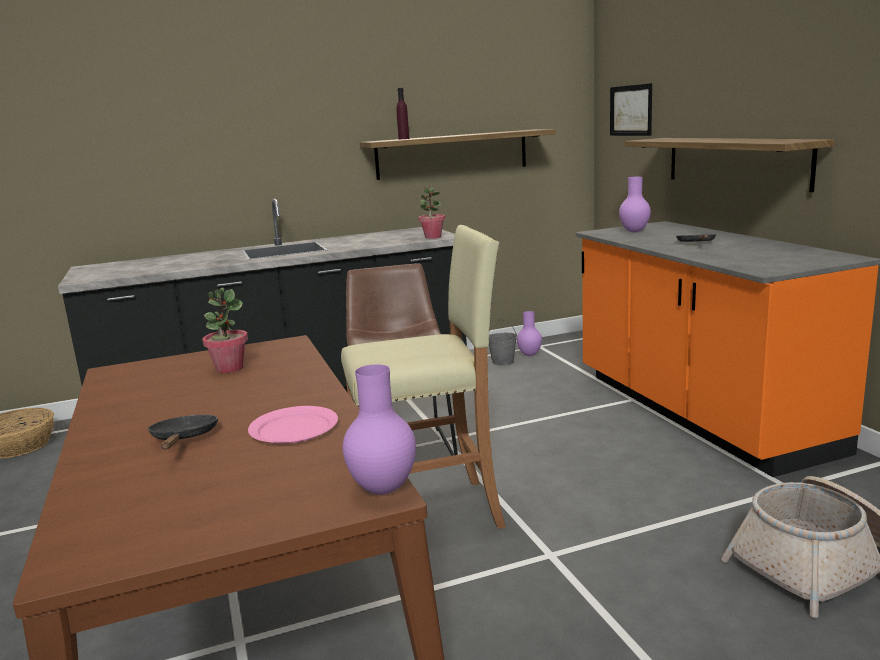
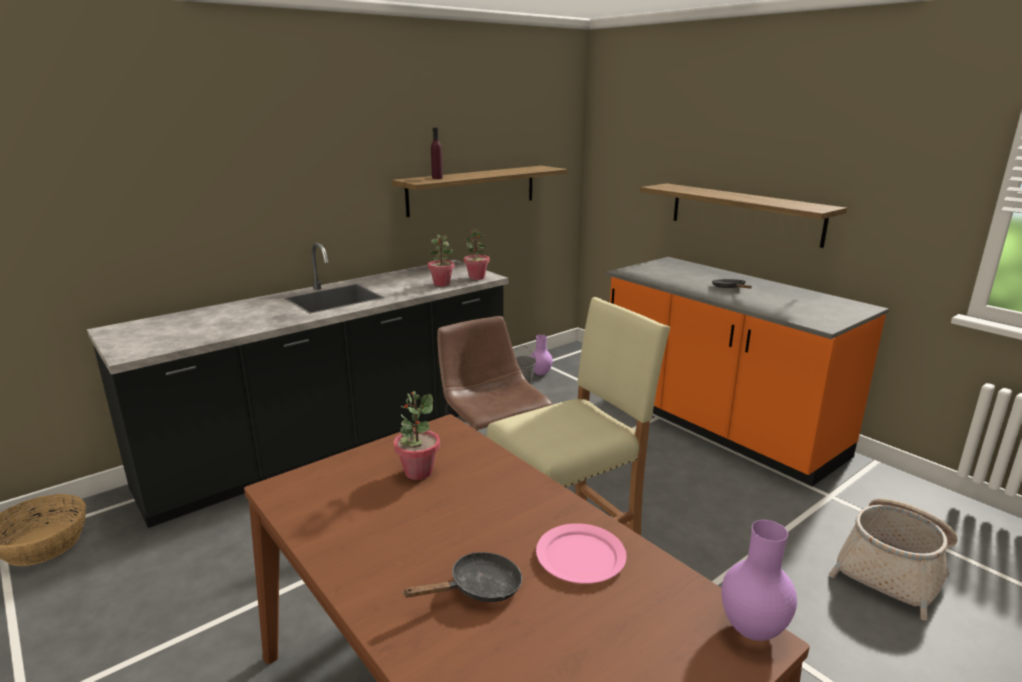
camera: 20 degrees left, 5 degrees up
black frying pan [148,415,218,450] -> black frying pan turned 90 degrees clockwise [402,552,522,602]
picture [610,83,652,136] -> none
purple vase [619,177,651,232] -> none
none -> potted plant [428,235,454,286]

